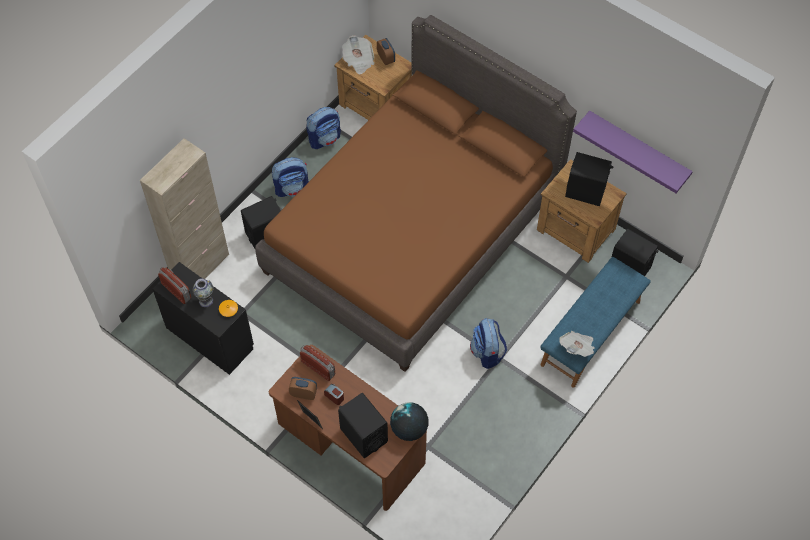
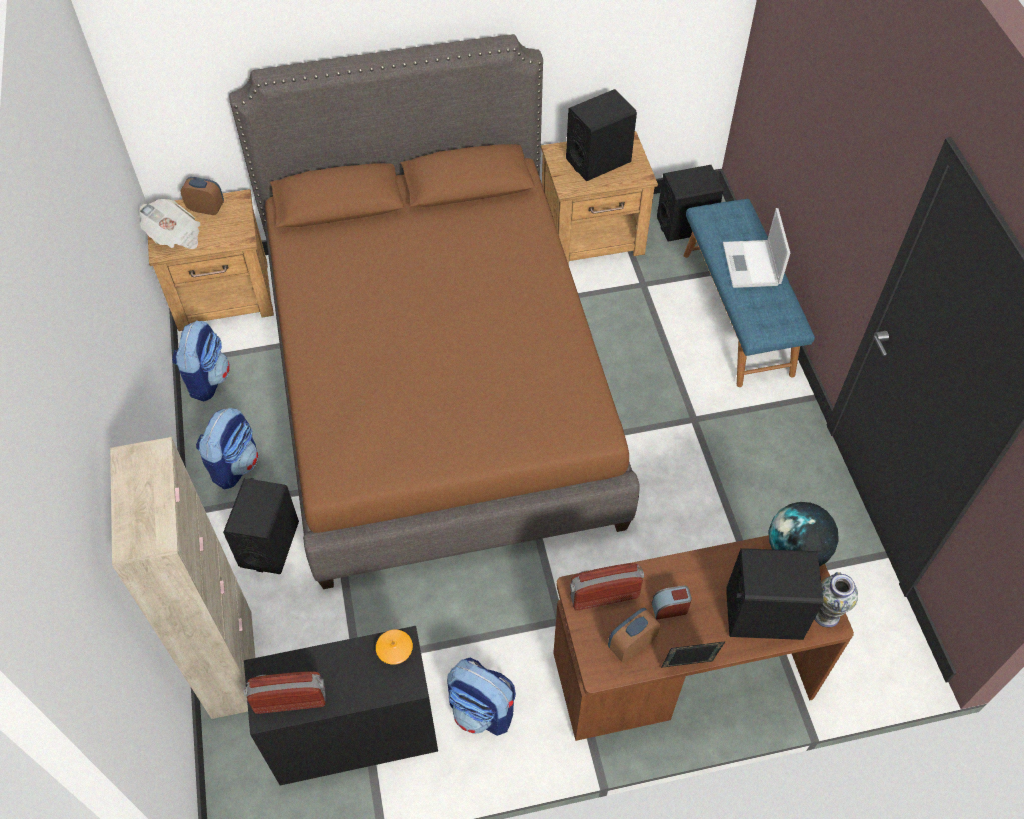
camera: 50 degrees left, 5 degrees down
vase [193,278,213,307] -> vase moved to [815,572,858,628]
backpack [470,318,507,369] -> backpack moved to [447,658,516,736]
newspaper [559,331,594,357] -> none
purple shelf [573,111,693,193] -> none
none -> laptop [723,208,790,288]

